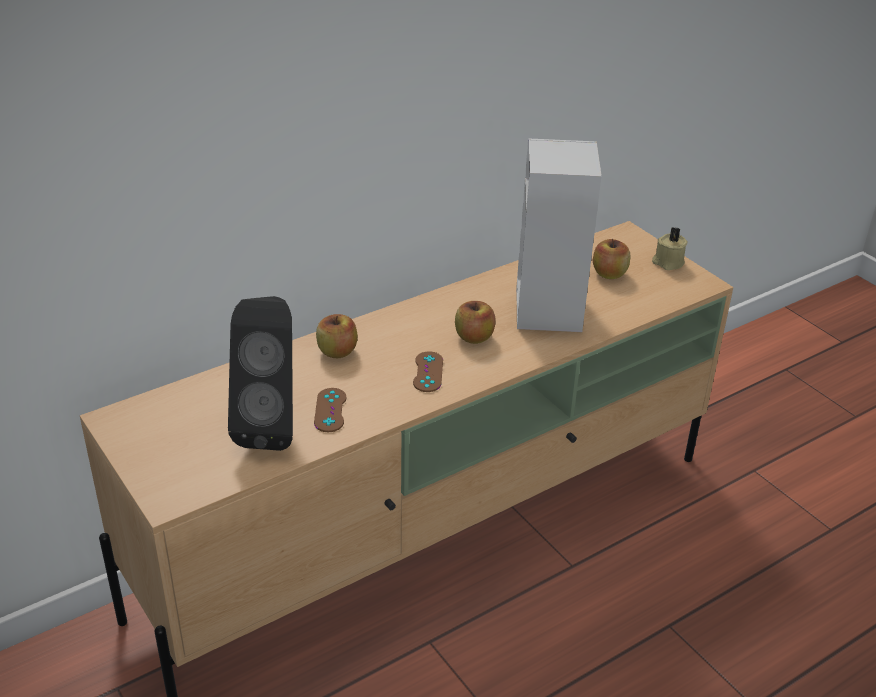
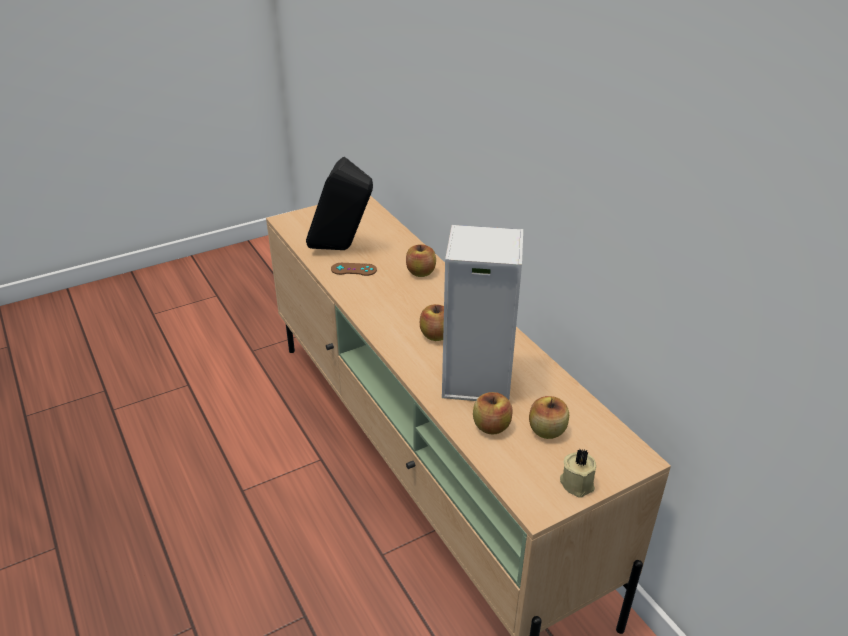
camera: 95 degrees right, 0 degrees up
brown game controller [413,351,443,392] -> none
none -> apple [473,392,513,435]

